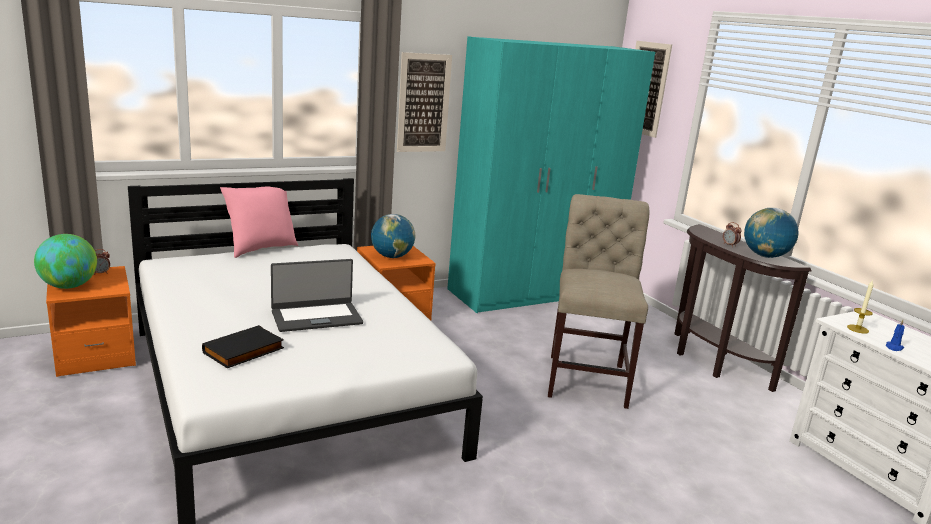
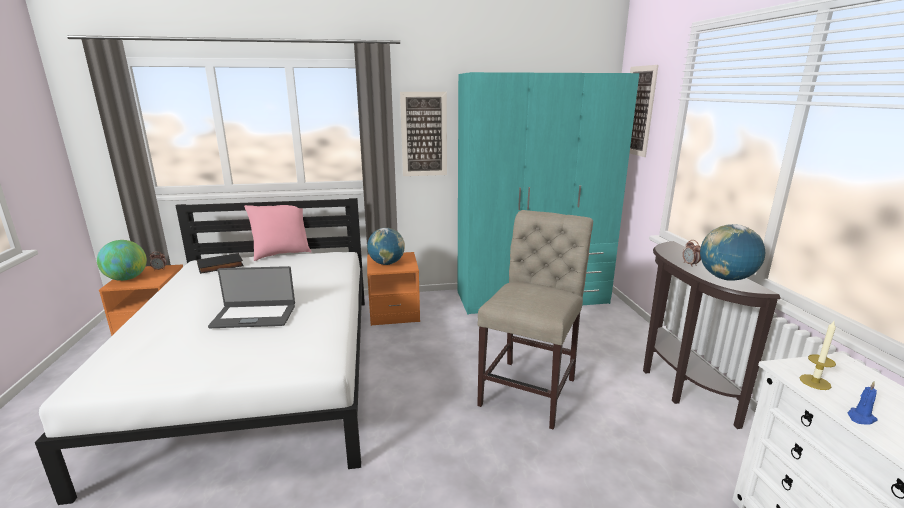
camera: 20 degrees right, 0 degrees up
black book [202,325,284,368] -> black book moved to [197,253,244,274]

